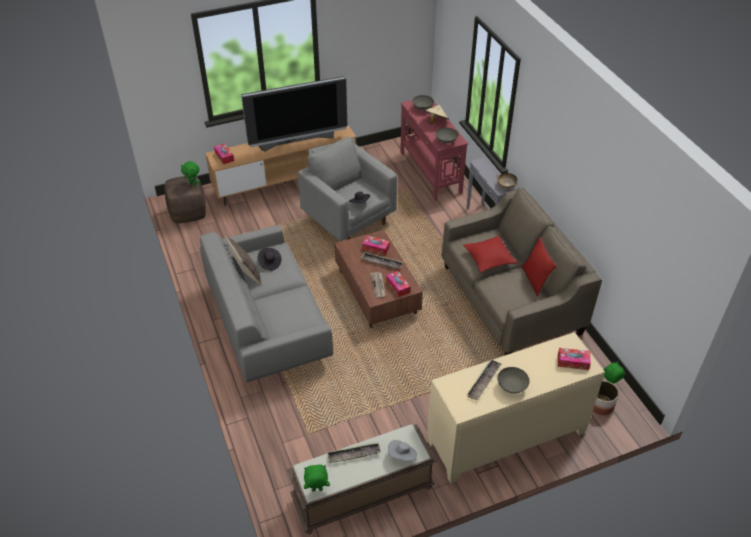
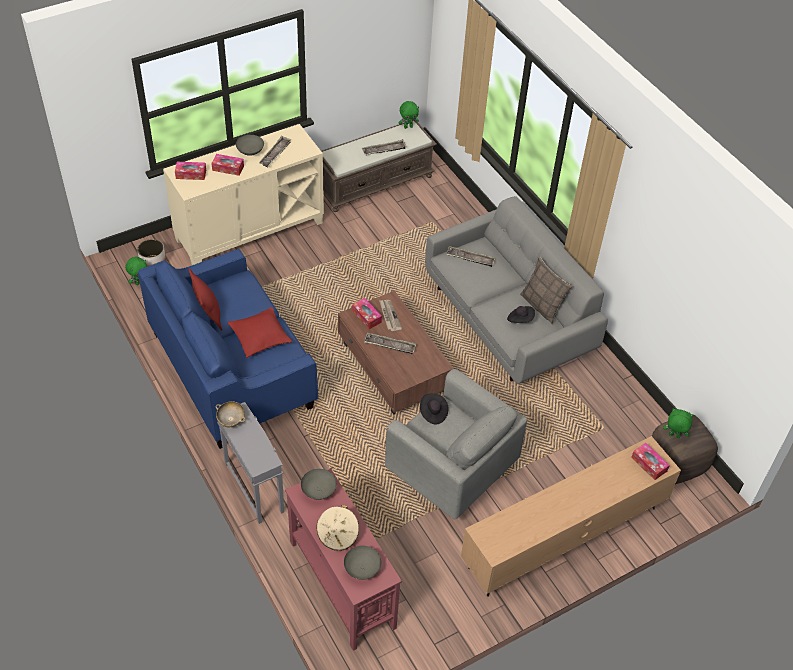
camera: 170 degrees right, 5 degrees up
television [241,76,347,151] -> none
tissue box [362,235,390,255] -> tissue box moved to [211,154,244,176]
grey hat [388,440,417,461] -> none
beige sofa [441,188,602,355] -> blue sofa [138,249,318,449]
none -> tray [446,246,496,267]

